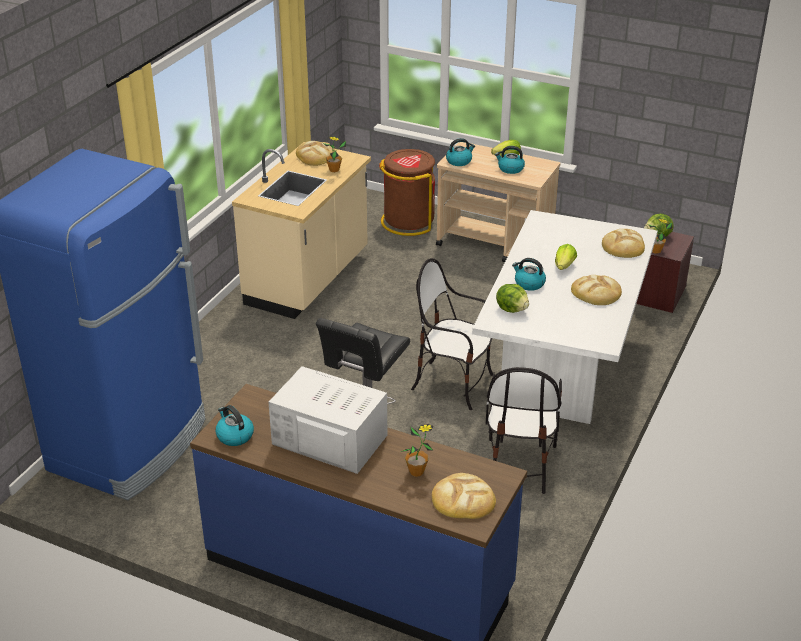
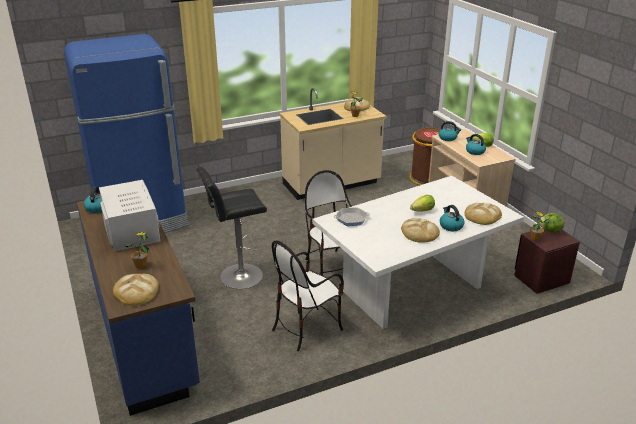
camera: 40 degrees right, 5 degrees down
lettuce [496,284,529,313] -> frying pan [334,207,370,226]
kettle [512,258,546,291] -> kettle moved to [440,205,465,231]

